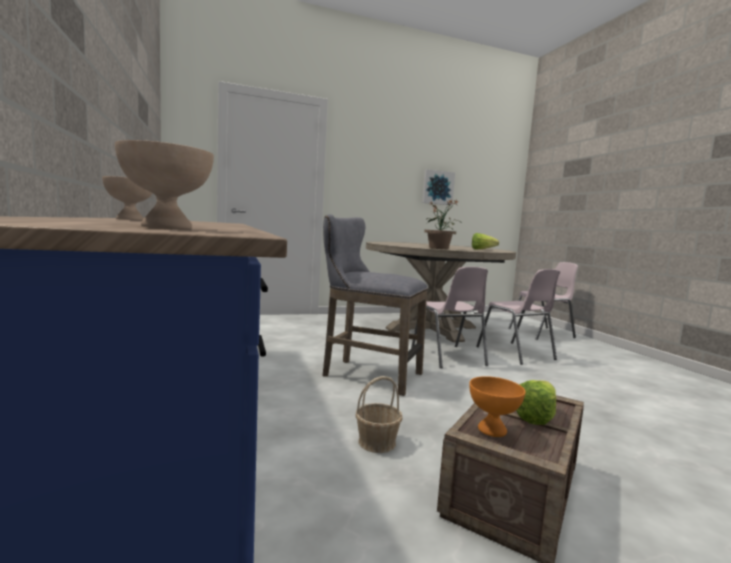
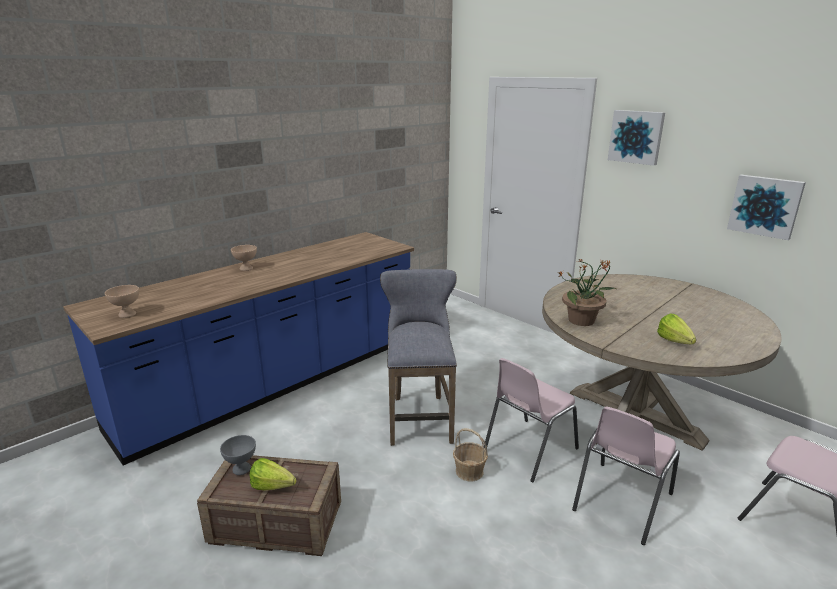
camera: 65 degrees right, 15 degrees up
basket [355,376,403,453] -> basket moved to [453,428,488,481]
orange bowl [469,376,525,437] -> grey bowl [220,435,256,475]
none -> picture [608,110,665,166]

